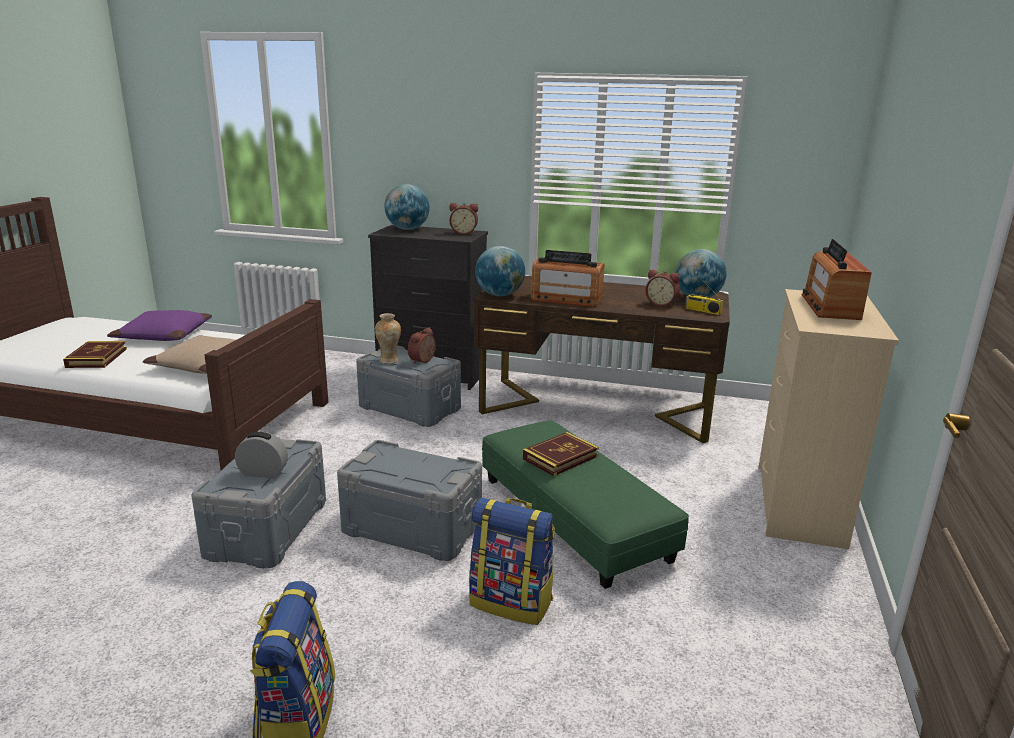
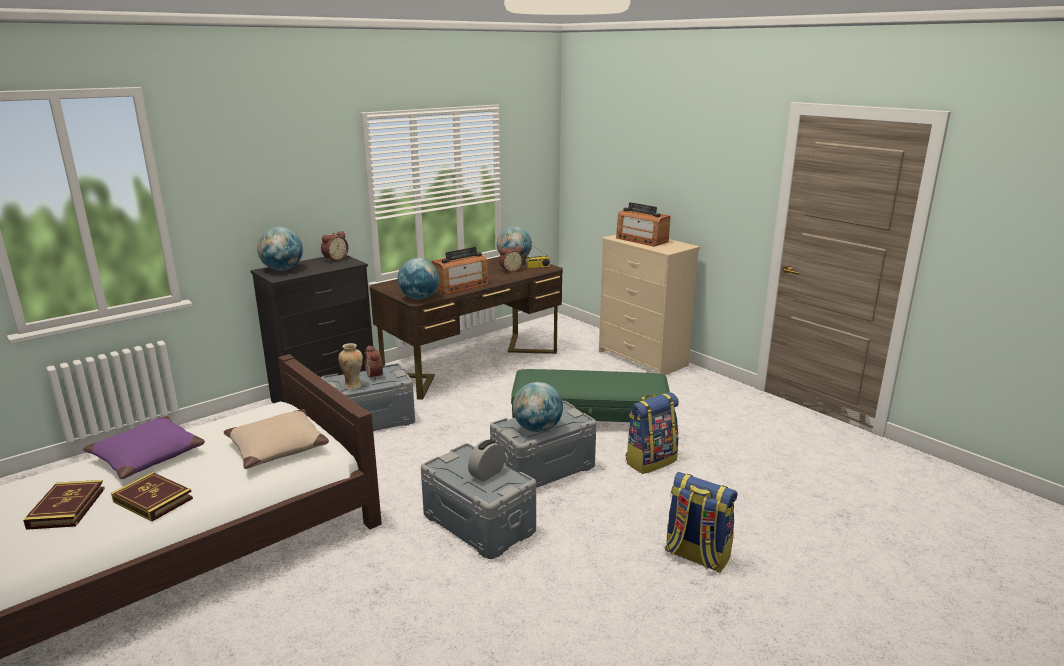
camera: 55 degrees left, 0 degrees up
book [523,432,599,476] -> book moved to [23,480,105,530]
none -> globe [513,382,563,432]

